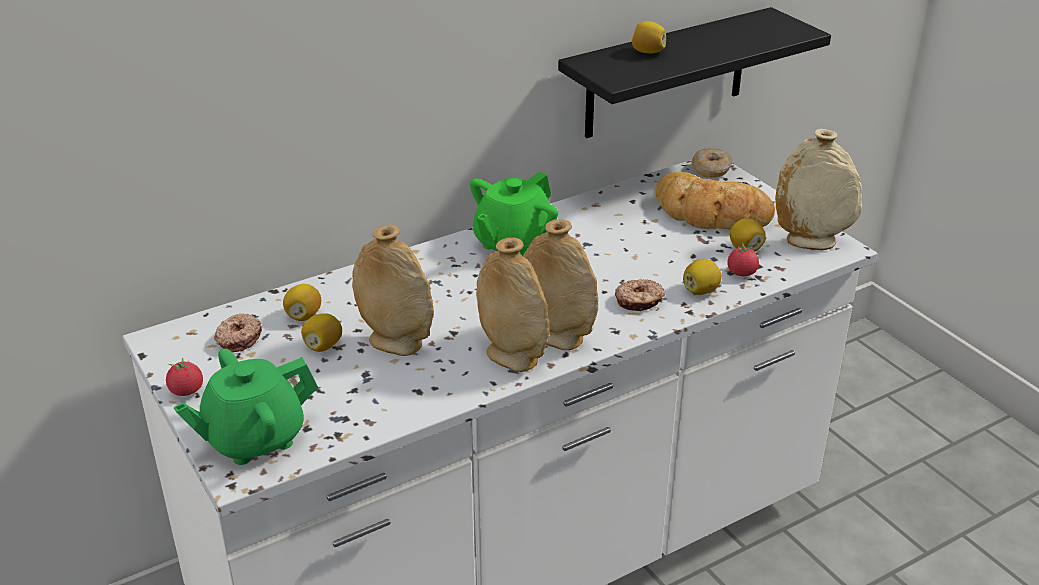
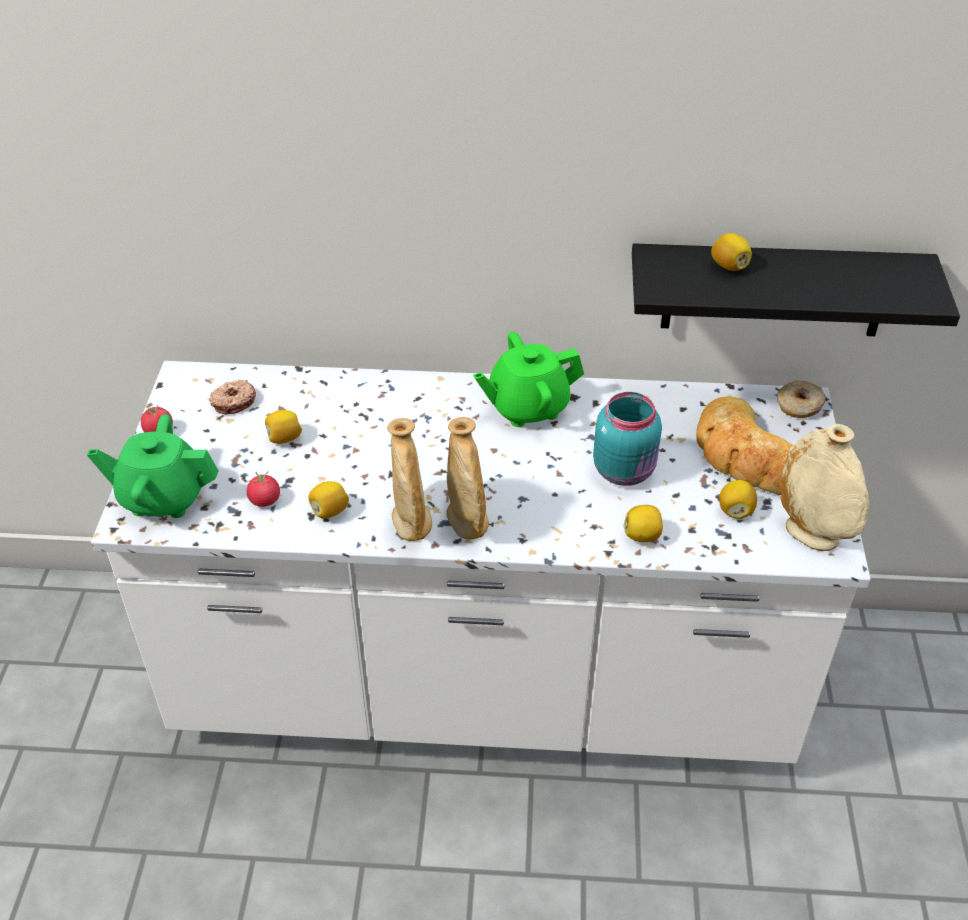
camera: 35 degrees right, 10 degrees up
lemon [283,284,321,321] -> lemon moved to [308,481,349,519]
beige vase [352,224,434,356] -> none
donut [615,279,665,311] -> none
tomato [727,242,759,276] -> tomato moved to [247,471,280,507]
none -> turquoise jar [593,392,662,486]

